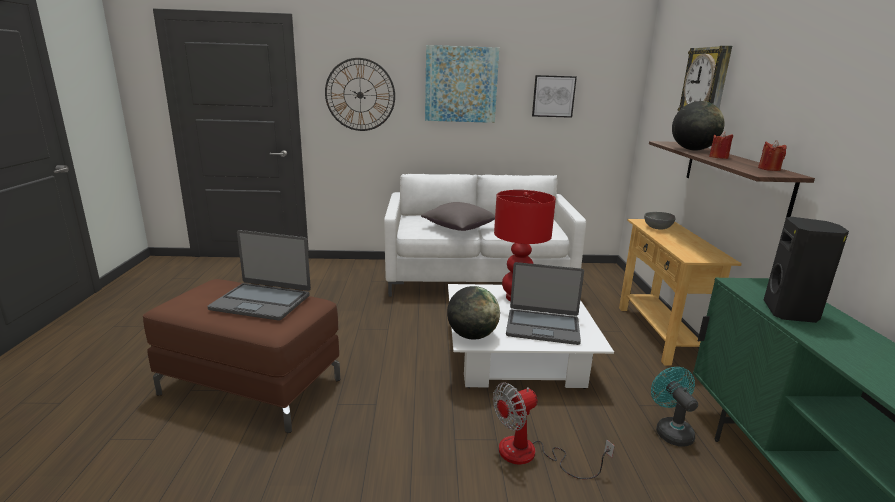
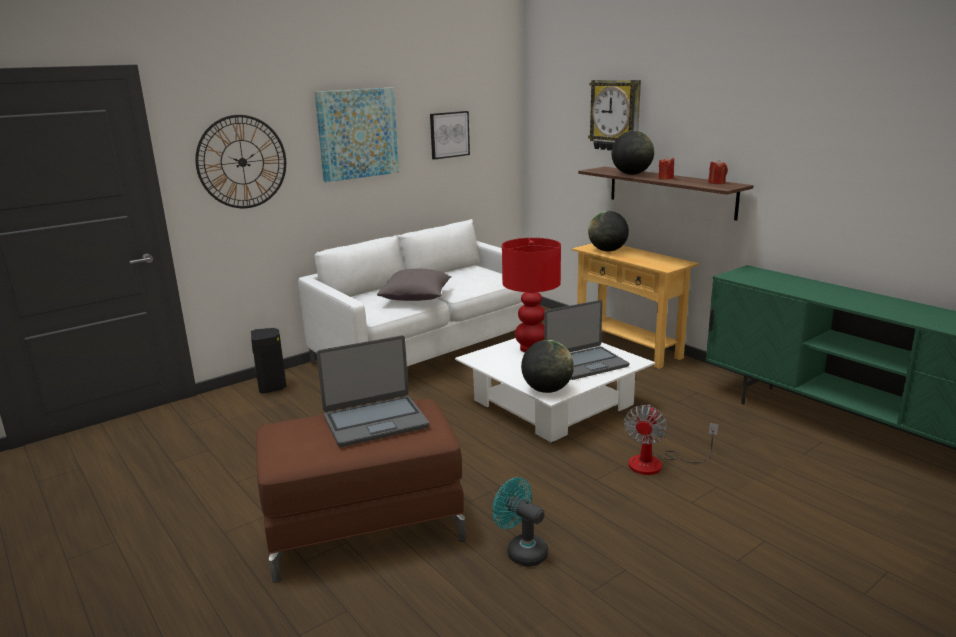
camera: 35 degrees left, 0 degrees up
grey bowl [644,212,676,230] -> globe [588,211,629,252]
turquoise fan [651,367,698,446] -> turquoise fan moved to [492,477,548,567]
black speaker [764,217,849,323] -> black speaker moved to [251,328,286,394]

